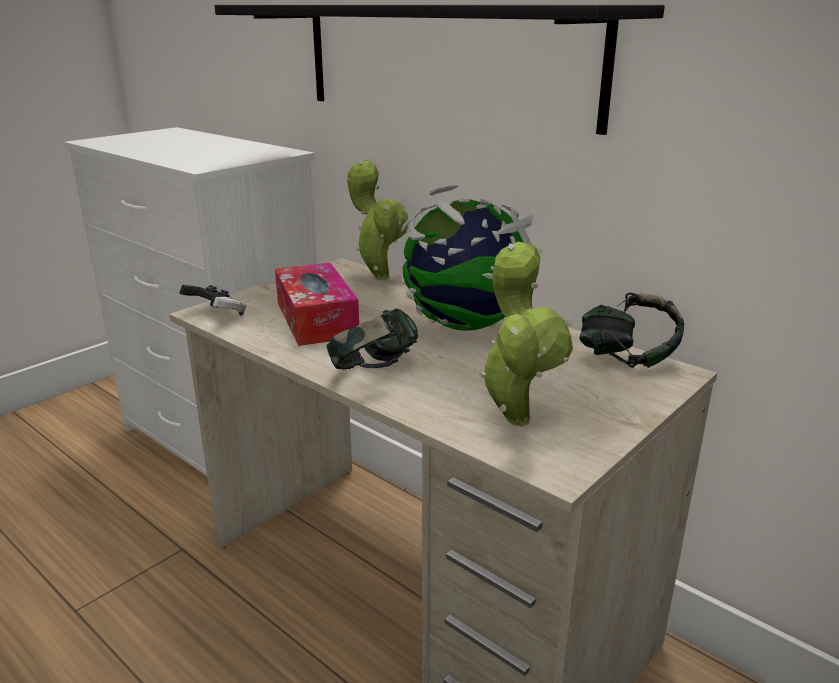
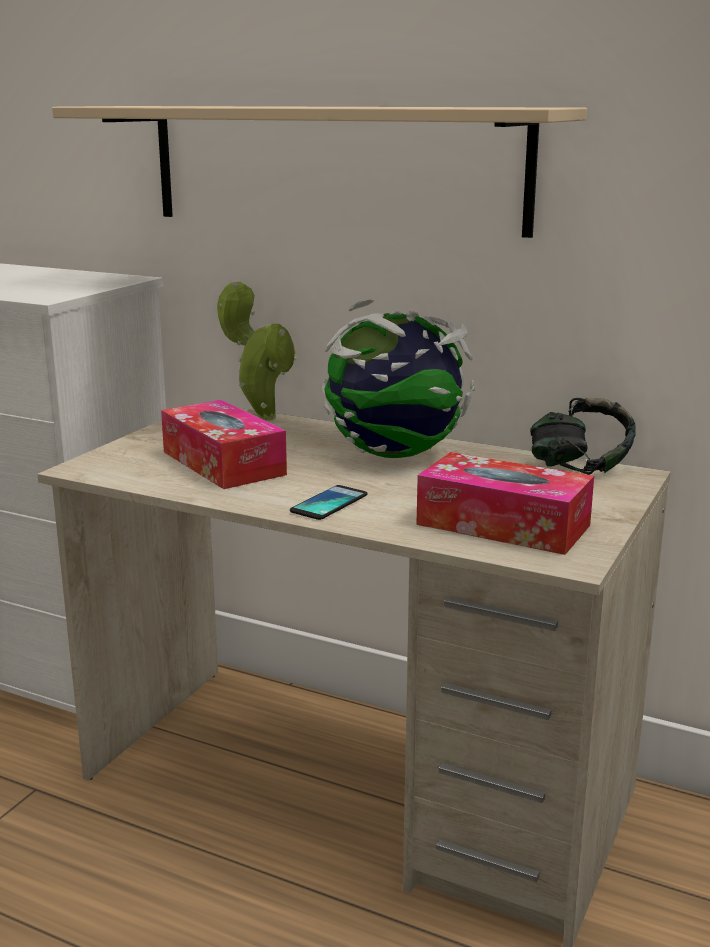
camera: 15 degrees left, 5 degrees down
game controller [179,284,246,315] -> none
black shelf [215,5,665,135] -> beige shelf [52,106,587,238]
headphones [327,308,418,370] -> phone [290,485,367,520]
potted plant [479,242,573,427] -> tissue box [416,452,594,555]

